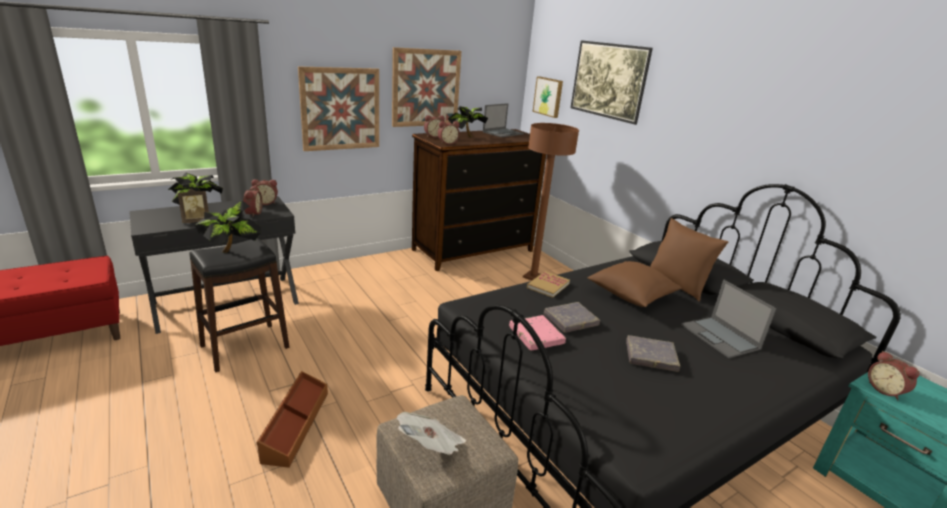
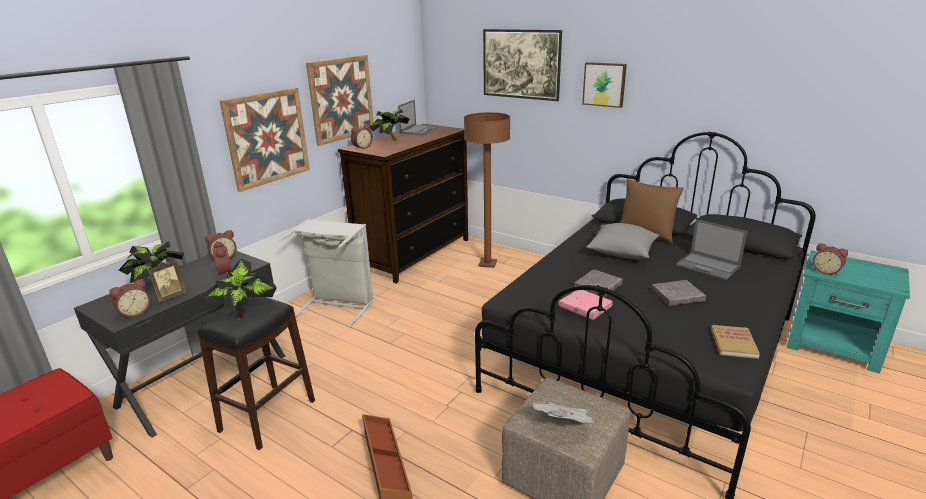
camera: 20 degrees left, 0 degrees up
alarm clock [438,121,460,145] -> alarm clock moved to [109,279,151,319]
book [527,271,570,298] -> book moved to [711,325,760,359]
picture [533,77,563,118] -> picture moved to [582,62,627,108]
brown pillow [587,261,682,307] -> grey pillow [586,223,659,259]
none -> grey laundry basket [279,219,374,327]

